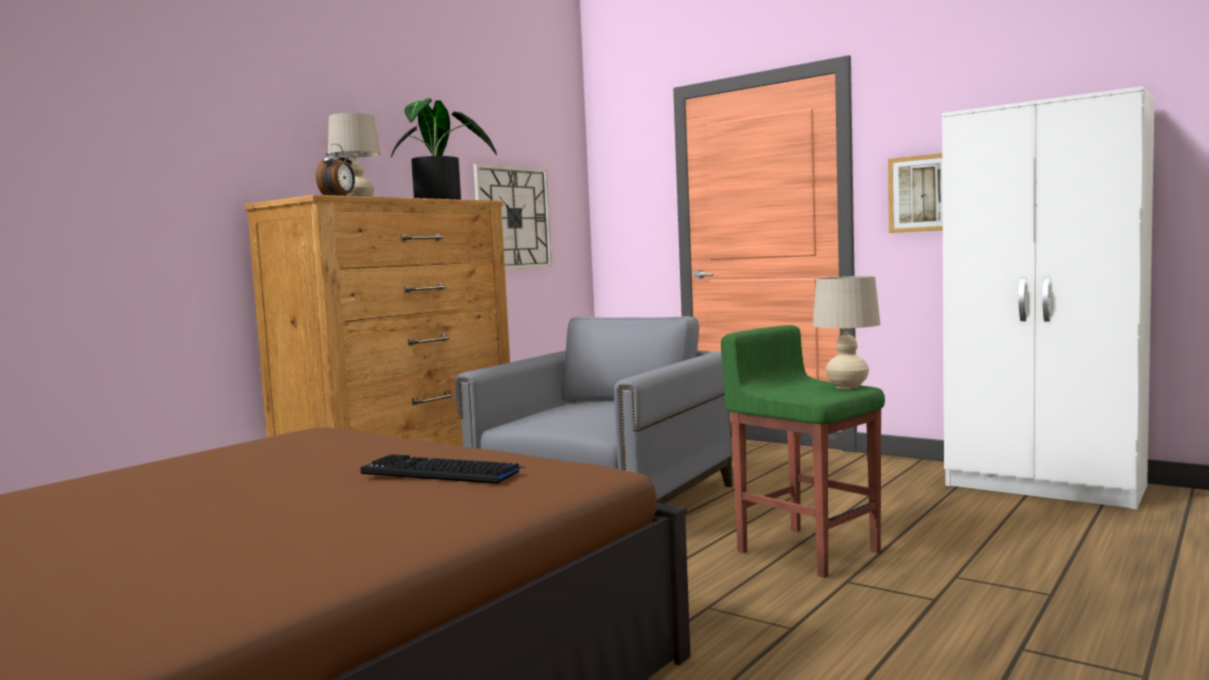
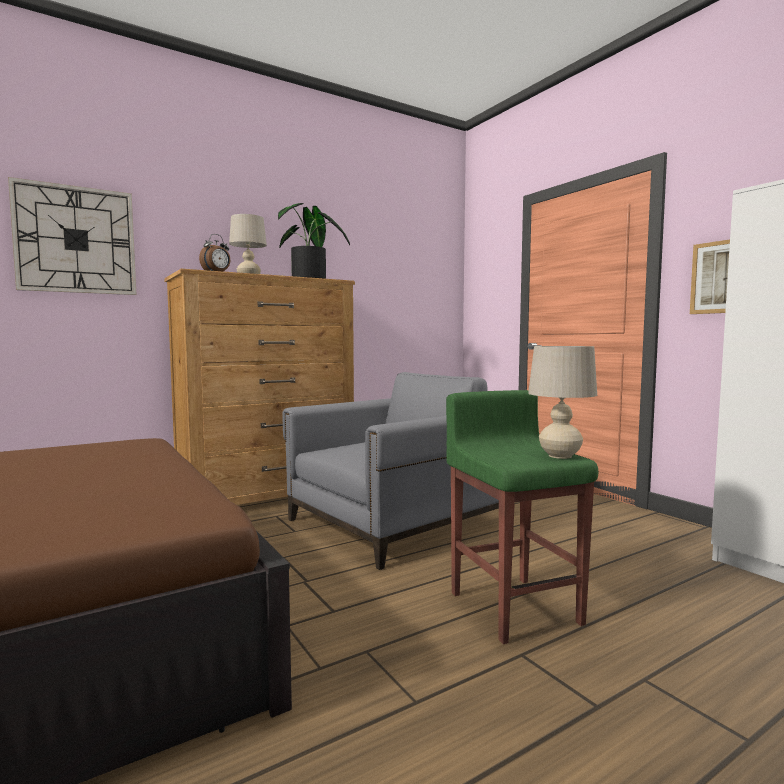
camera: 20 degrees right, 0 degrees up
keyboard [360,454,526,484] -> none
wall clock [473,164,552,270] -> wall clock moved to [8,177,137,295]

